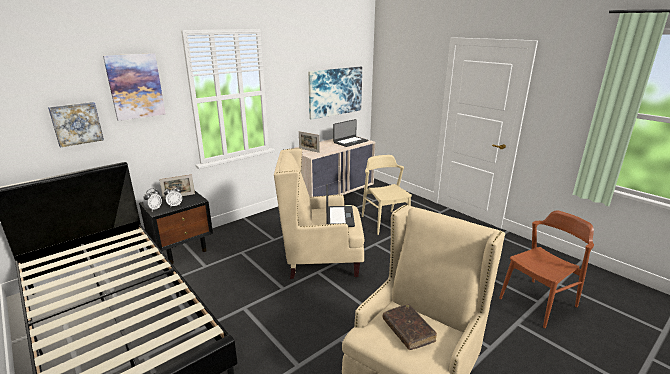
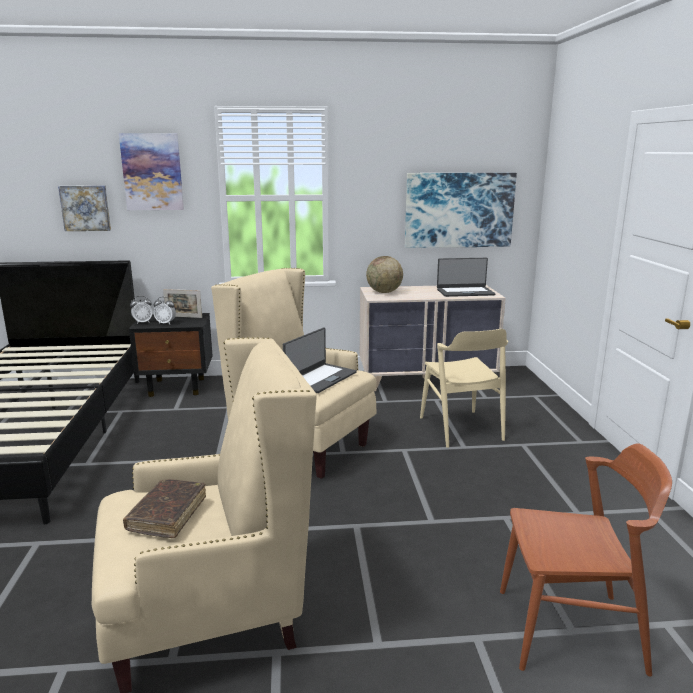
camera: 35 degrees right, 5 degrees down
picture frame [299,131,320,153] -> globe [366,256,403,293]
beige chair [362,155,412,235] -> beige chair turned 150 degrees clockwise [420,329,508,448]

